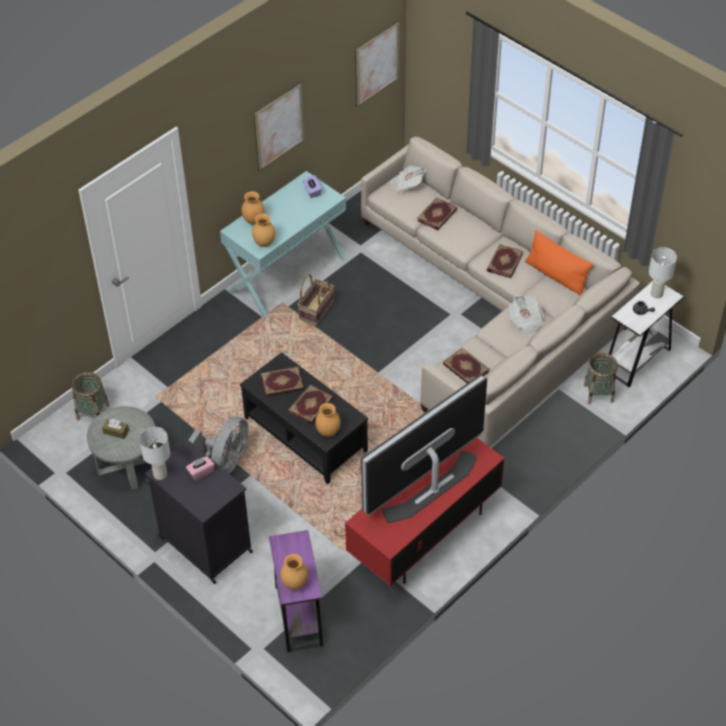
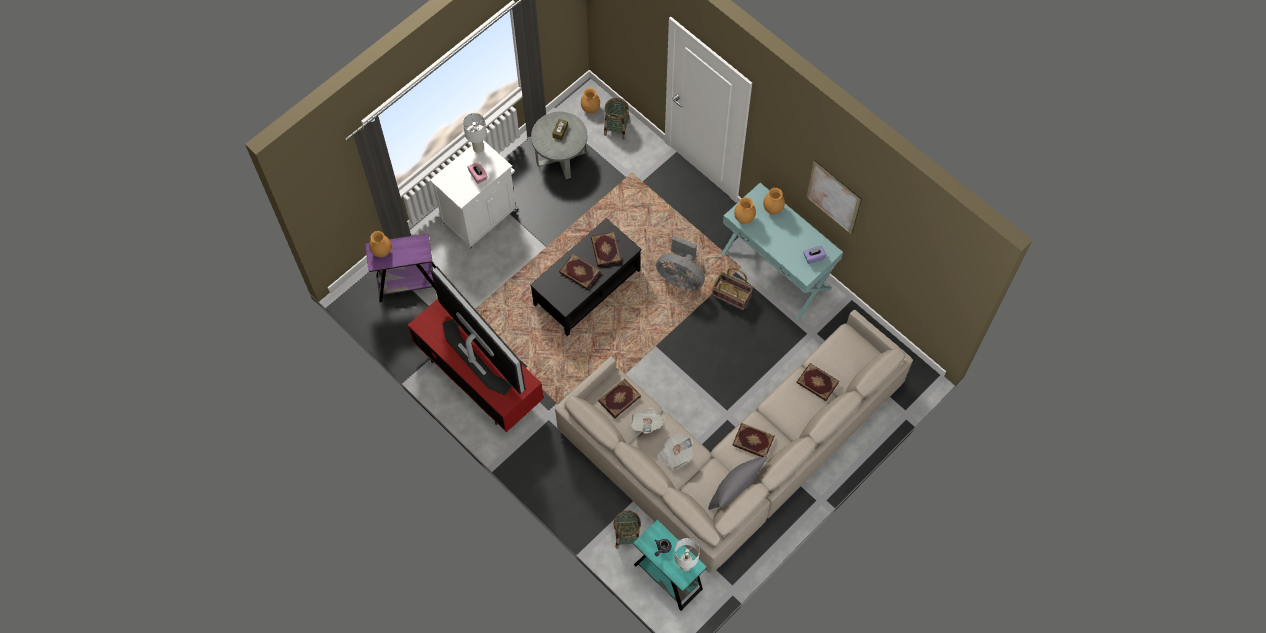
camera: 90 degrees right, 15 degrees up
black cabinet [145,440,253,584] -> white cabinet [430,140,517,250]
grey fan [189,416,248,473] -> grey fan moved to [656,235,705,290]
brown vase [315,403,340,437] -> brown vase moved to [581,88,600,114]
picture [355,20,400,107] -> none
newspaper [390,166,426,193] -> newspaper moved to [630,407,664,434]
orange pillow [525,230,594,295] -> grey pillow [708,456,767,510]
white side table [609,281,684,387] -> turquoise side table [633,520,707,611]

